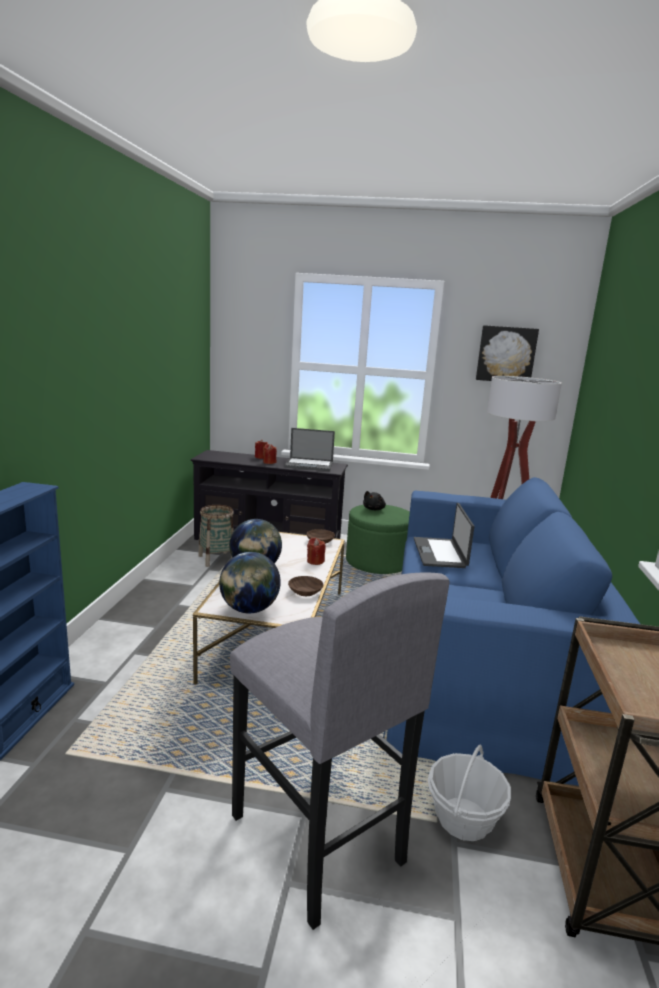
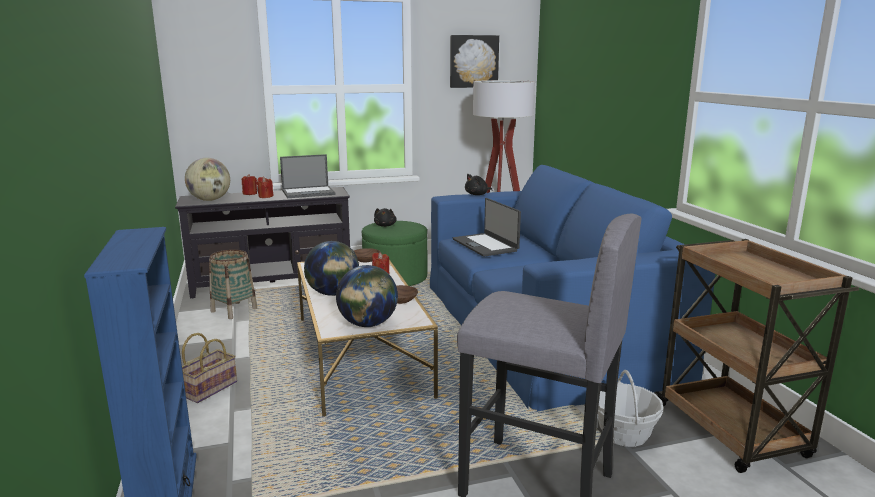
camera: 25 degrees left, 0 degrees up
none -> basket [182,333,237,403]
none -> globe [185,158,230,201]
none -> black plush toy [465,174,493,195]

